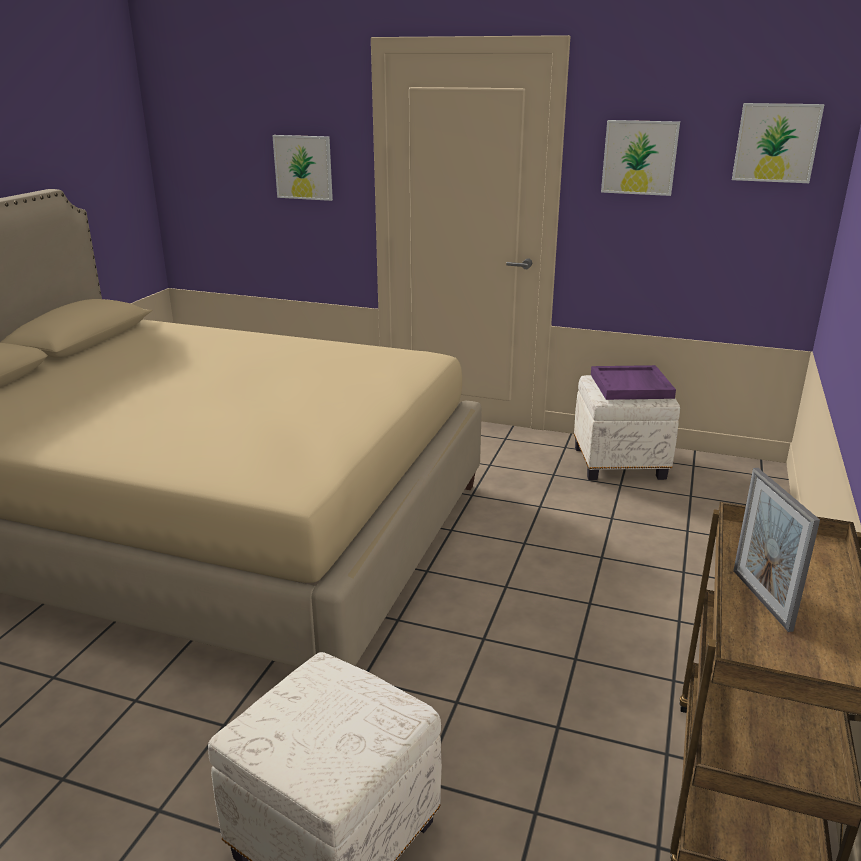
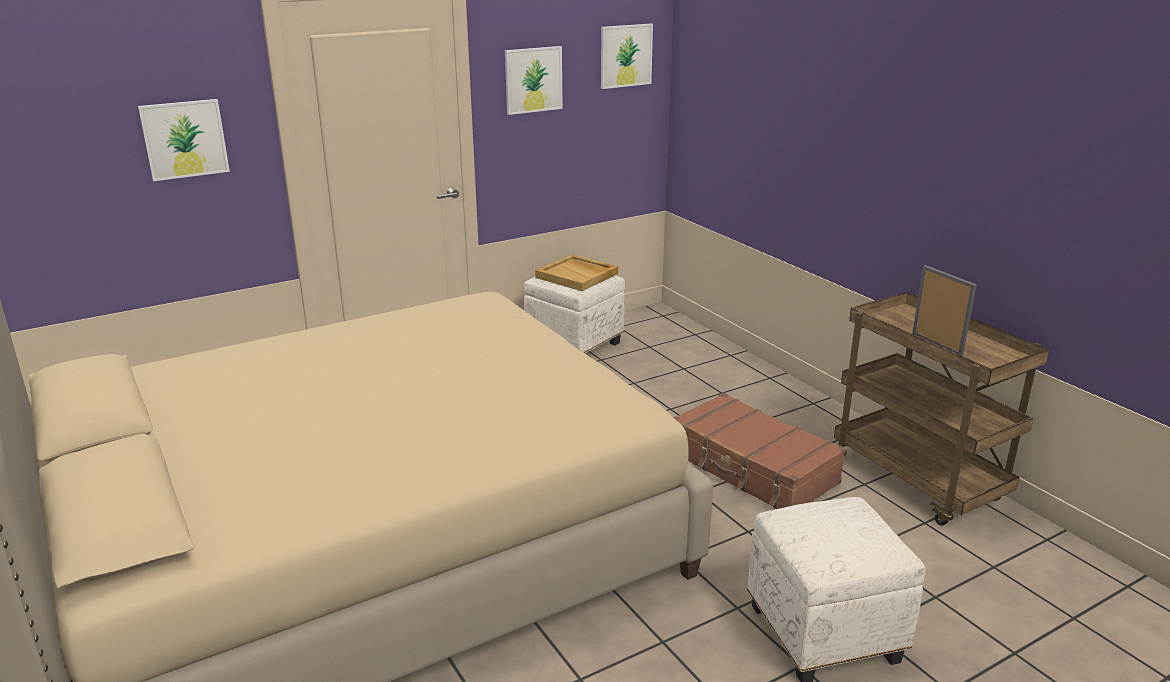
camera: 50 degrees left, 0 degrees up
purple tray [591,365,676,400] -> beige tray [535,254,618,291]
picture frame [733,468,820,632] -> picture frame turned 150 degrees counterclockwise [912,265,977,356]
none -> brown suitcase [673,393,846,509]

